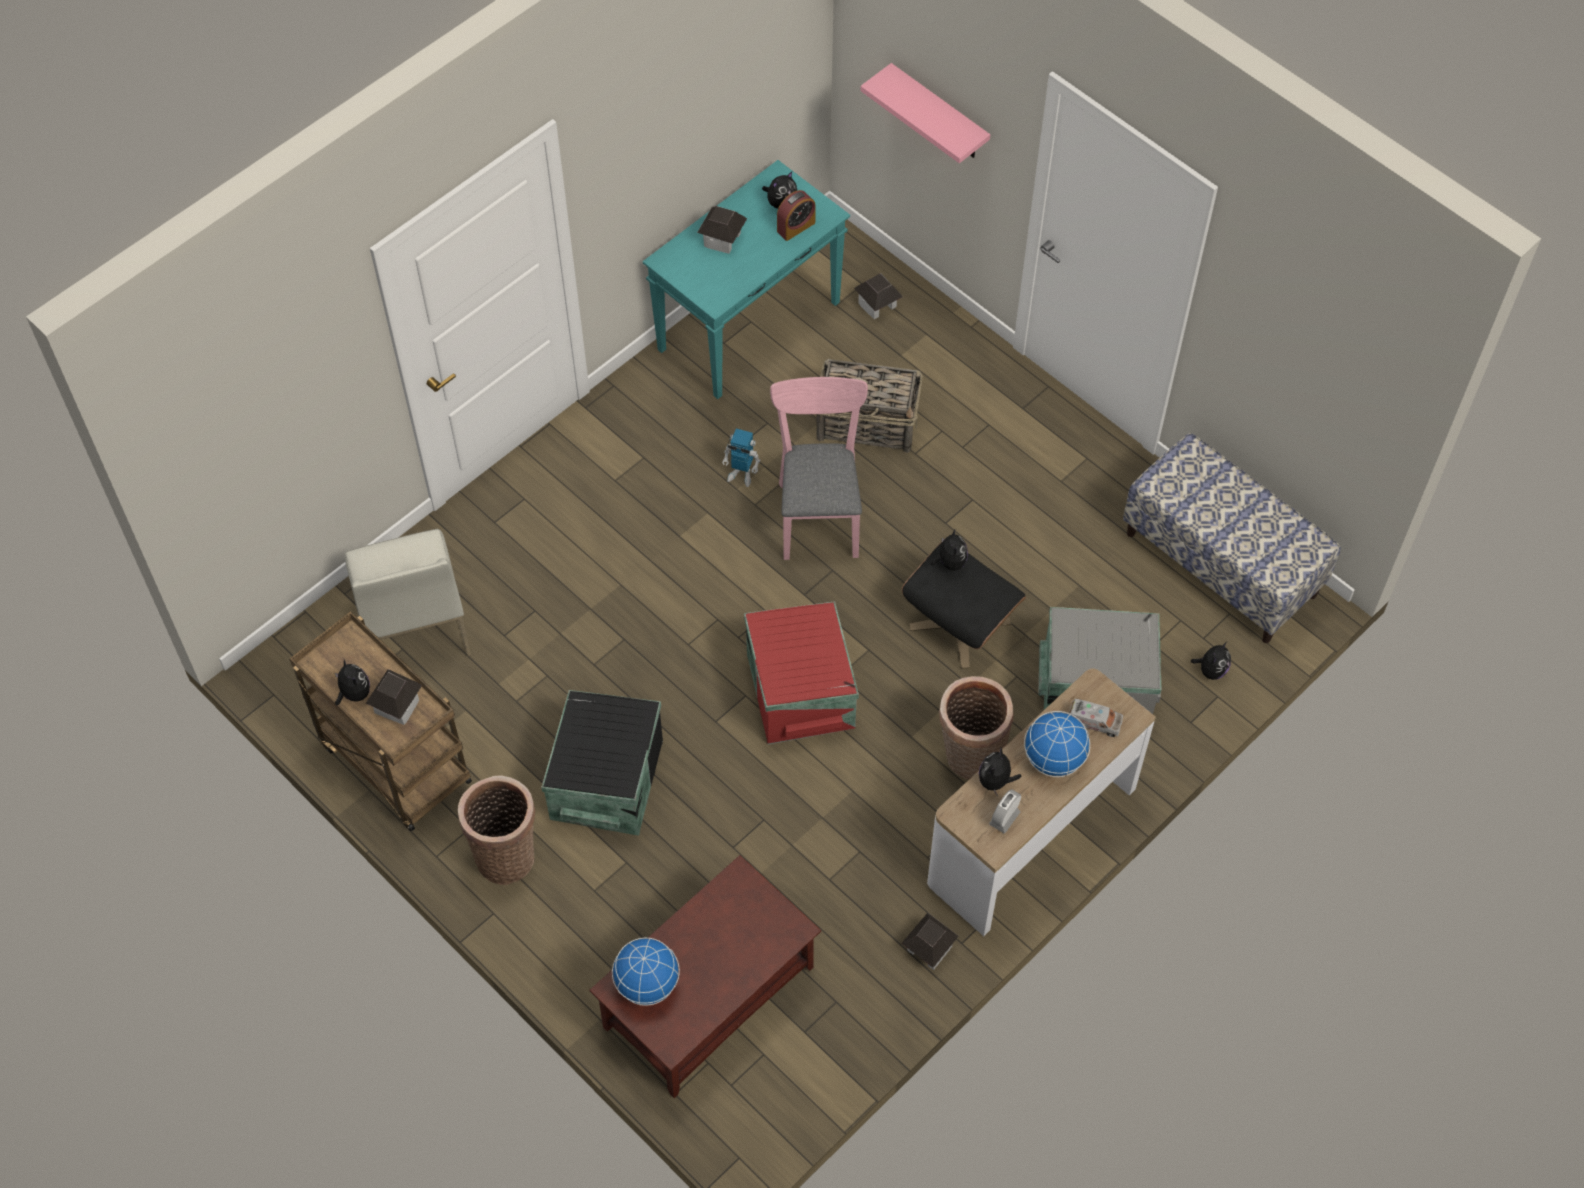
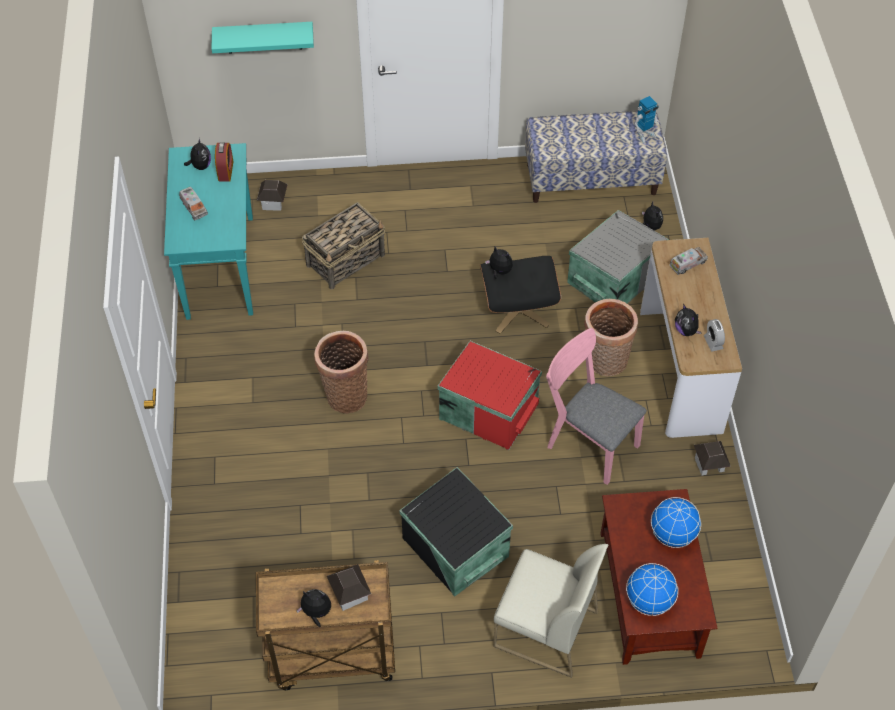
camera: 50 degrees left, 5 degrees down
white chair [345,529,471,656] -> white chair moved to [493,544,608,678]
basket [458,775,535,885] -> basket moved to [314,331,369,413]
toy house [697,206,747,254] -> toy truck [179,187,208,221]
toy robot [722,428,760,487] -> toy robot moved to [634,96,659,143]
pink chair [770,377,868,560] -> pink chair moved to [546,328,647,485]
pink shelf [860,63,990,163] -> turquoise shelf [211,22,314,54]
globe [1024,711,1090,777] -> globe moved to [651,497,701,548]

